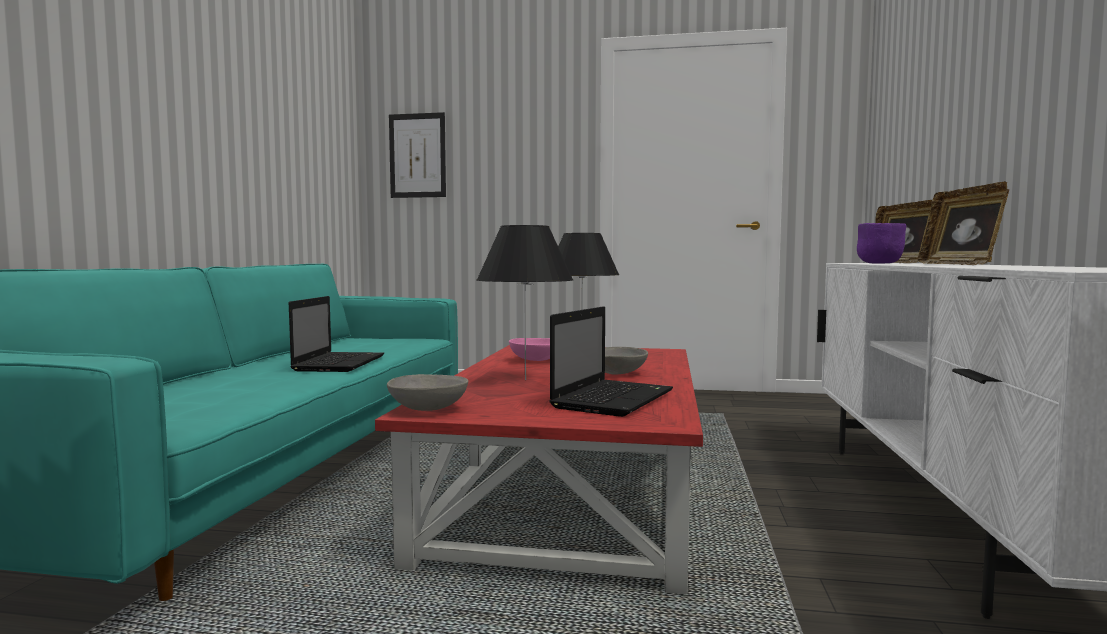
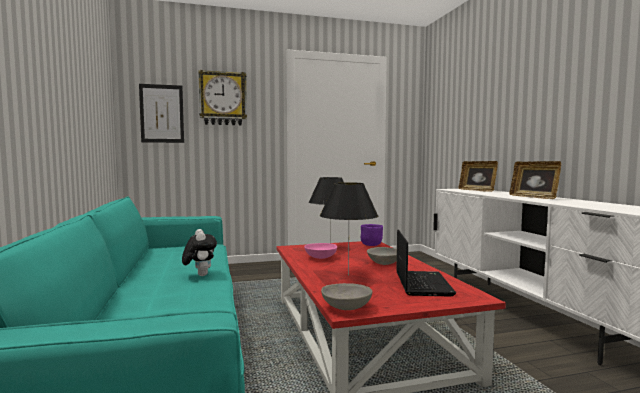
camera: 25 degrees left, 0 degrees up
laptop [289,296,384,372] -> plush toy [182,229,217,276]
purple bowl [857,223,906,263] -> purple bowl moved to [361,224,383,246]
none -> wall clock [198,70,247,125]

